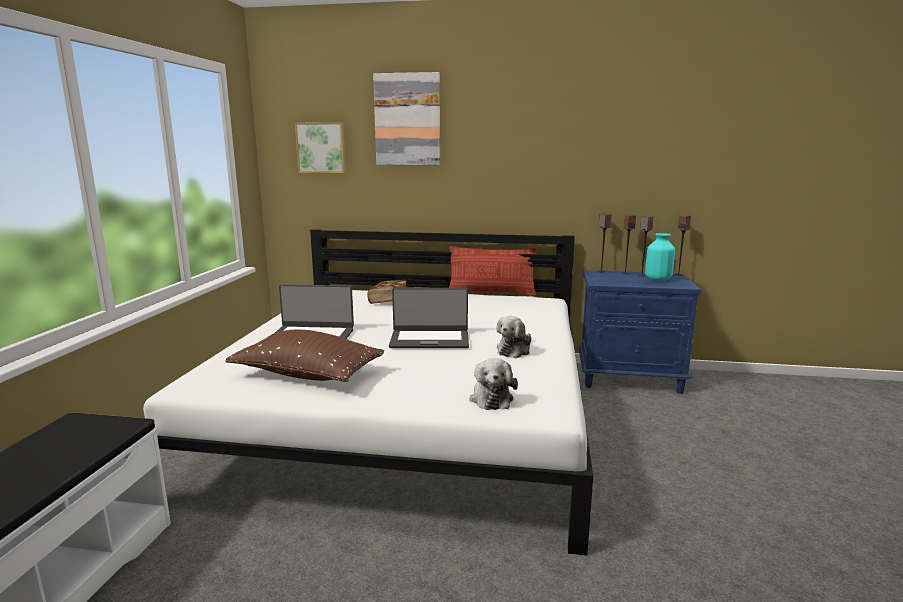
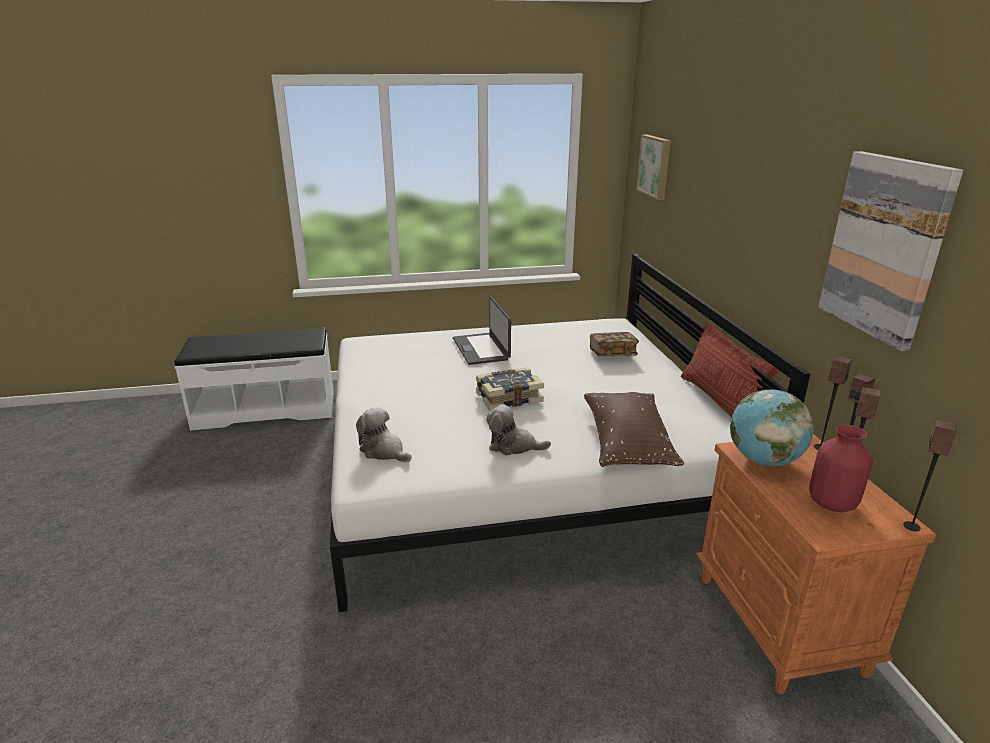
camera: 70 degrees right, 10 degrees up
brown pillow [225,330,384,382] -> brown pillow moved to [584,392,684,467]
picture [373,72,440,165] -> picture moved to [818,151,963,351]
laptop [389,288,469,348] -> book [476,367,544,411]
plush toy [469,358,518,410] -> plush toy turned 60 degrees clockwise [356,407,412,462]
blue nightstand [579,270,701,394] -> orange nightstand [696,434,936,694]
turquoise vase [645,233,675,281] -> red vase [809,424,873,512]
none -> globe [730,389,814,466]

